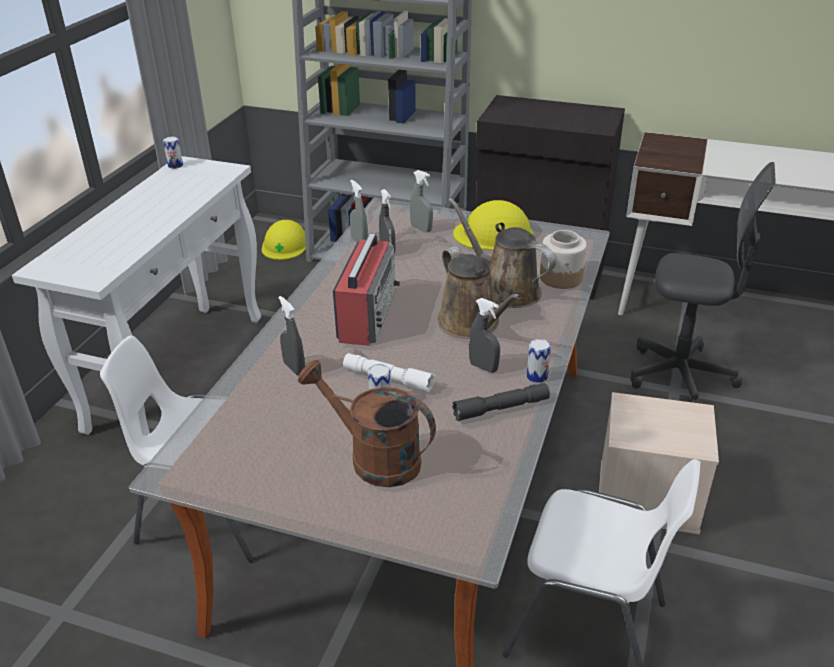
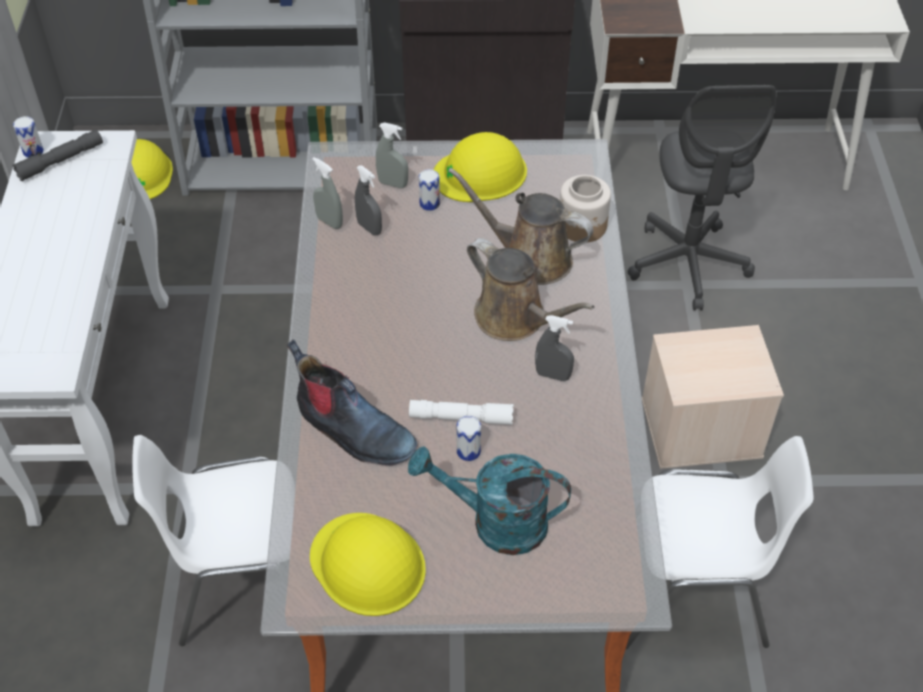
camera: 20 degrees left, 15 degrees up
grey spray bottle [278,296,305,375] -> boot [287,340,417,466]
brown watering can [298,360,436,487] -> turquoise watering can [408,446,571,555]
radio [333,229,400,346] -> none
grey flashlight [452,383,550,421] -> grey flashlight moved to [12,130,103,181]
can [527,339,551,383] -> can moved to [419,169,440,211]
grey office chair [630,162,776,403] -> grey office chair turned 90 degrees clockwise [628,85,776,311]
none -> yellow hard hat [310,513,426,616]

